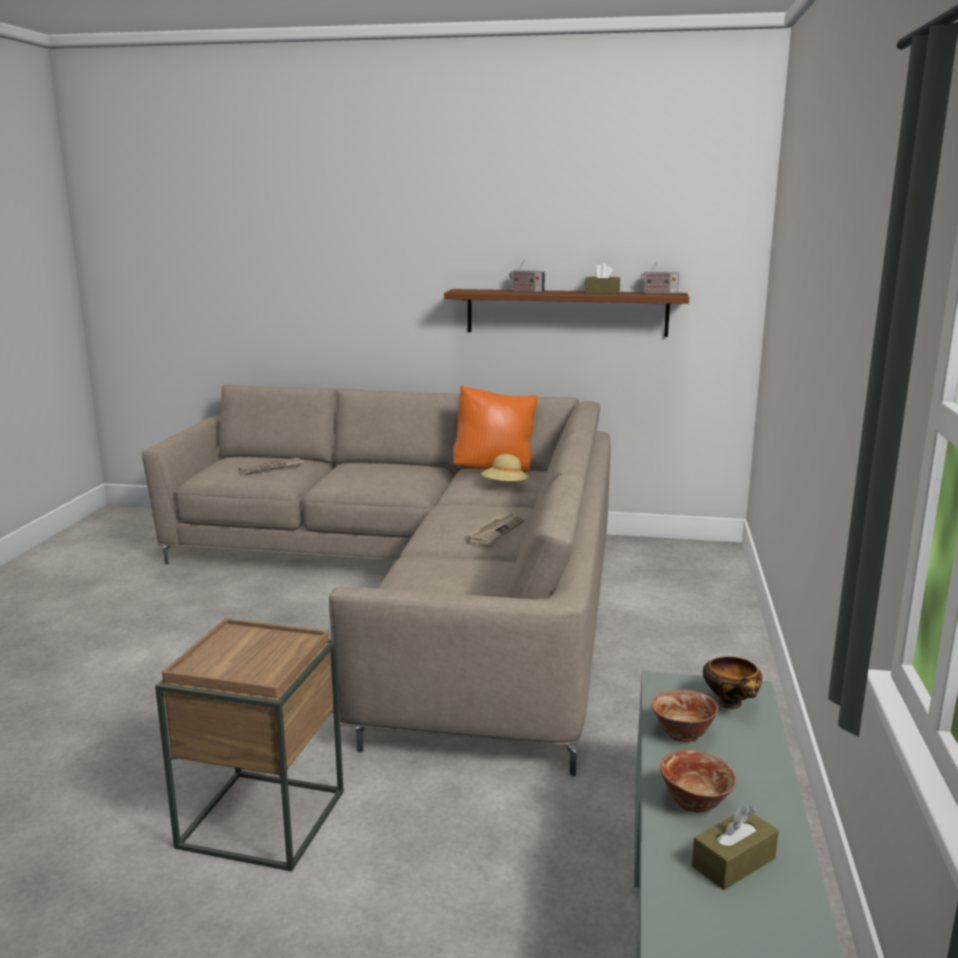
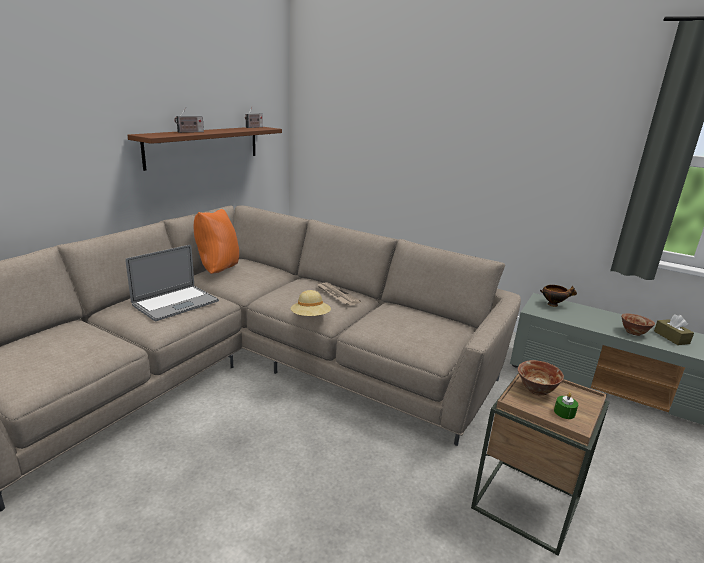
camera: 70 degrees left, 5 degrees up
newspaper [239,458,304,475] -> none
beige hat [481,454,529,482] -> beige hat moved to [291,290,331,316]
brown tissue box [585,263,620,294] -> none
bowl [651,690,718,742] -> bowl moved to [518,360,564,396]
none -> laptop [126,244,219,322]
none -> green candle [554,392,578,419]

